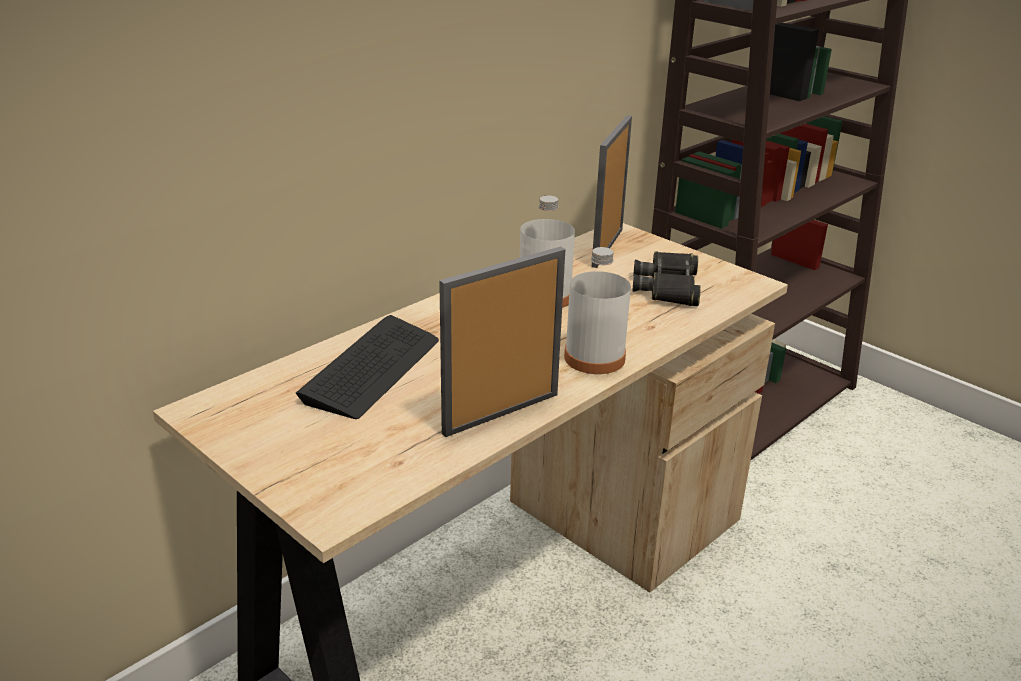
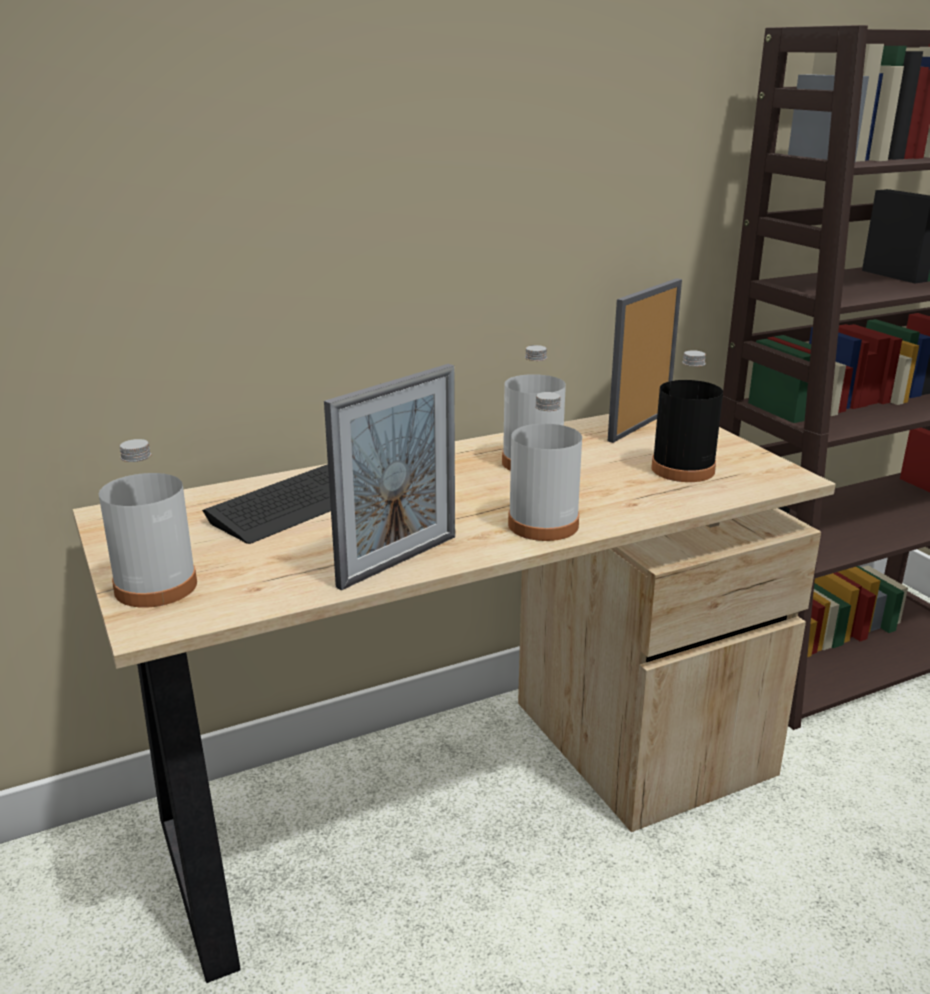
camera: 20 degrees right, 5 degrees down
picture frame [439,246,565,437] -> picture frame turned 150 degrees clockwise [324,364,455,590]
black binoculars [632,251,701,306] -> black bottle [651,350,723,482]
none -> white bottle [99,439,197,608]

